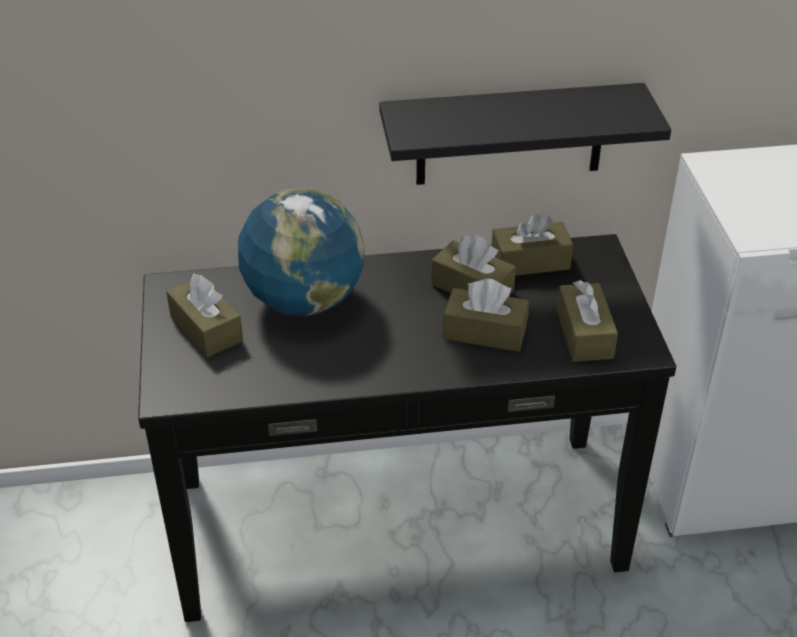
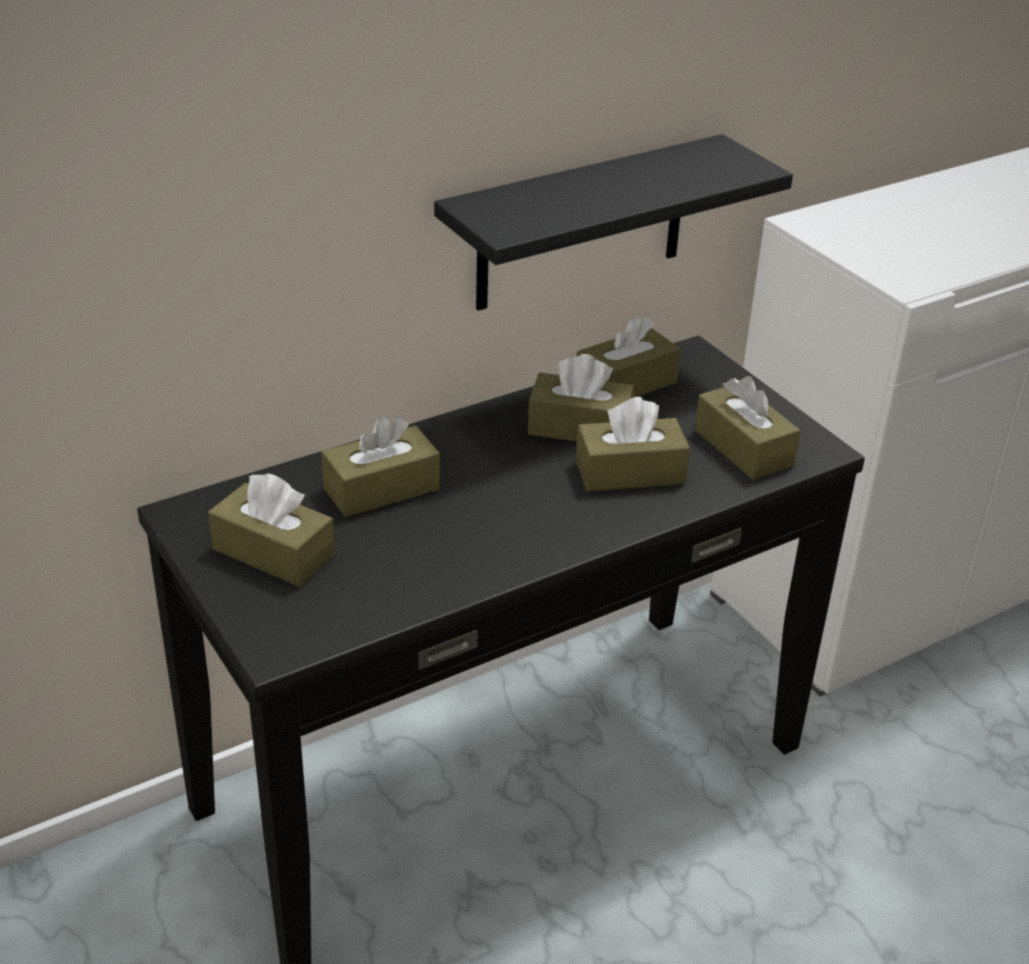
camera: 25 degrees left, 5 degrees down
globe [238,188,365,316] -> brown tissue box [321,416,440,517]

